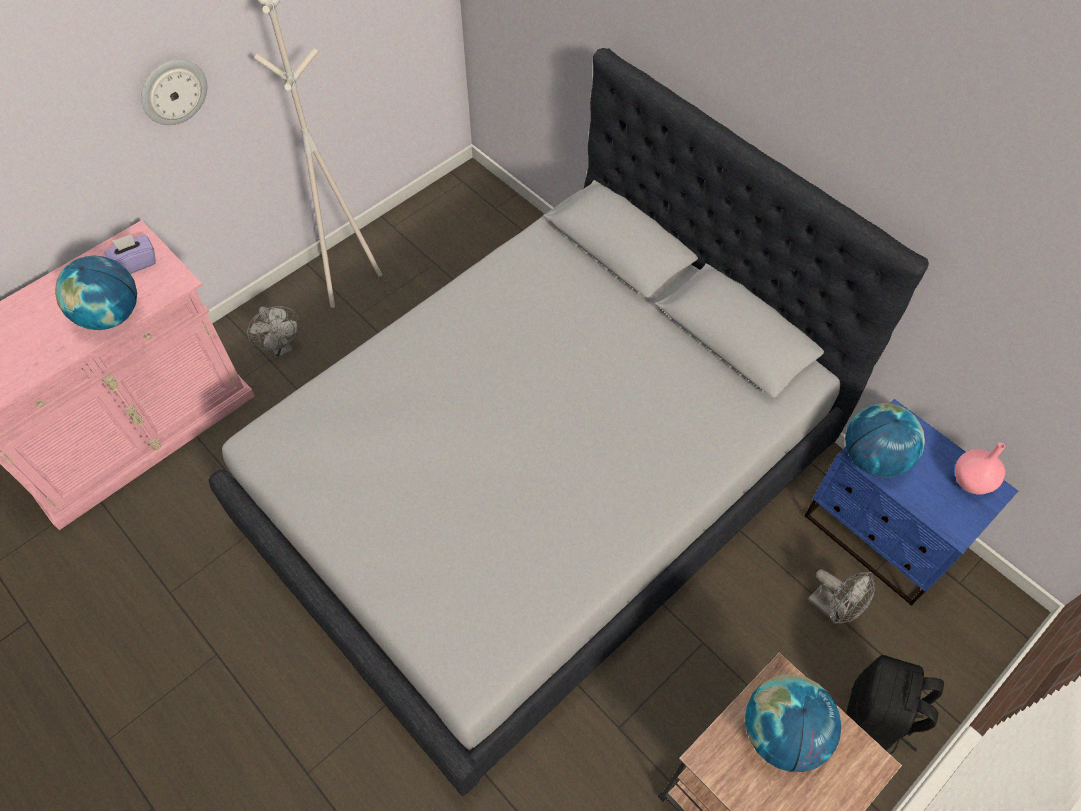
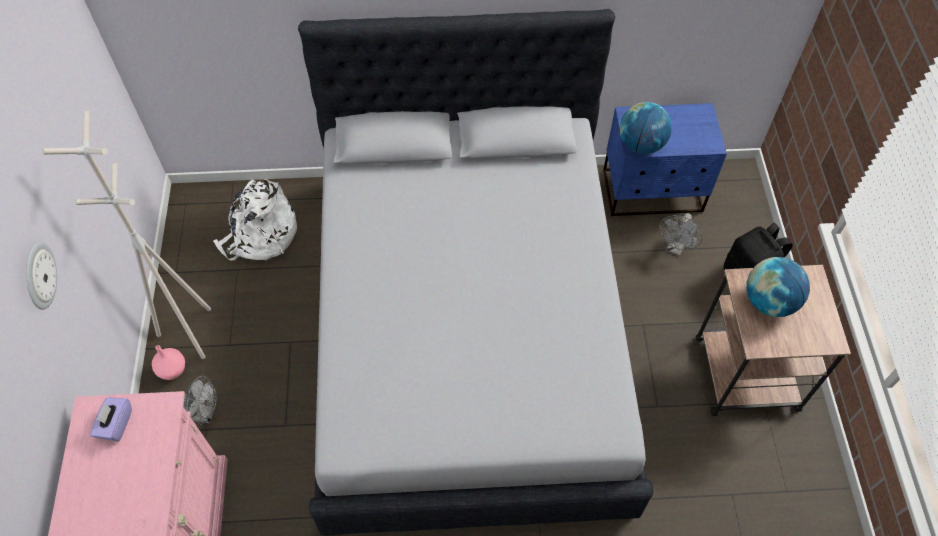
camera: 50 degrees left, 0 degrees up
globe [55,256,137,330] -> none
grey fan [808,569,875,624] -> grey fan turned 120 degrees clockwise [659,213,702,256]
pink vase [955,443,1005,495] -> pink vase moved to [152,345,185,380]
none -> white backpack [213,179,297,261]

